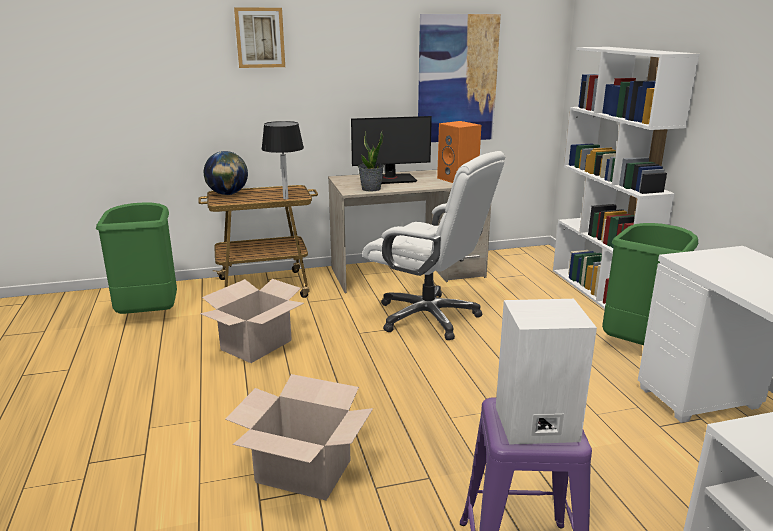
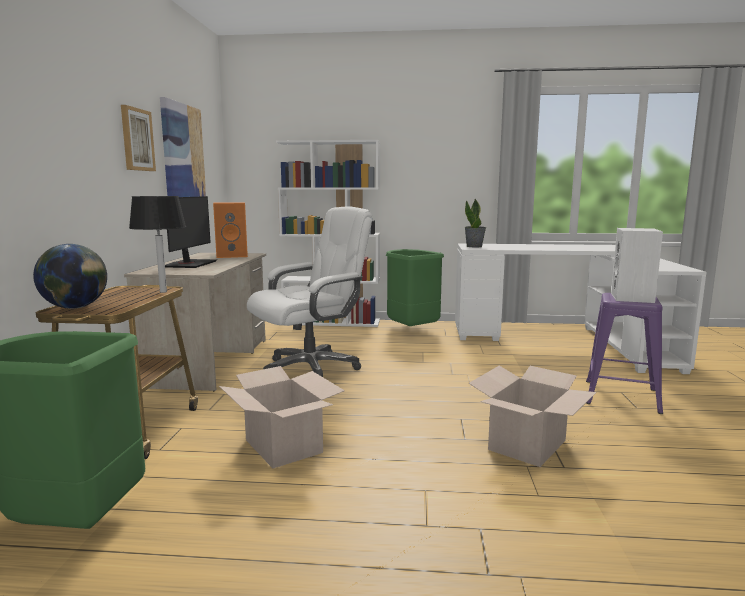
camera: 70 degrees left, 10 degrees down
picture [234,8,285,68] -> picture moved to [121,105,156,171]
potted plant [358,131,384,191] -> potted plant moved to [464,198,486,247]

